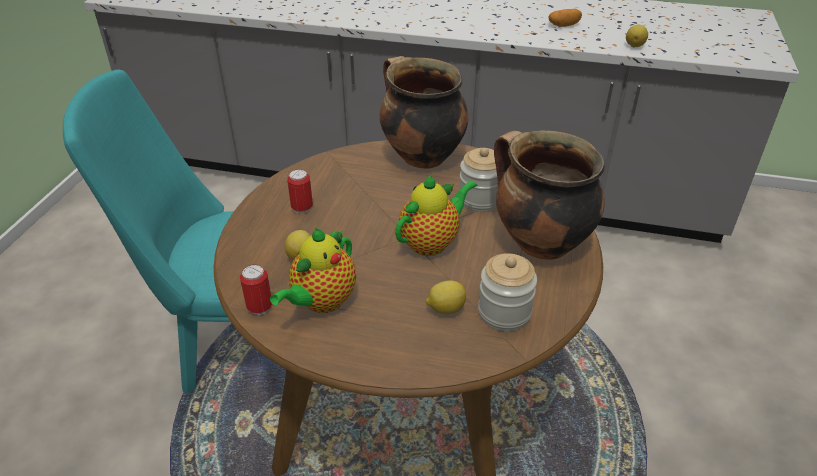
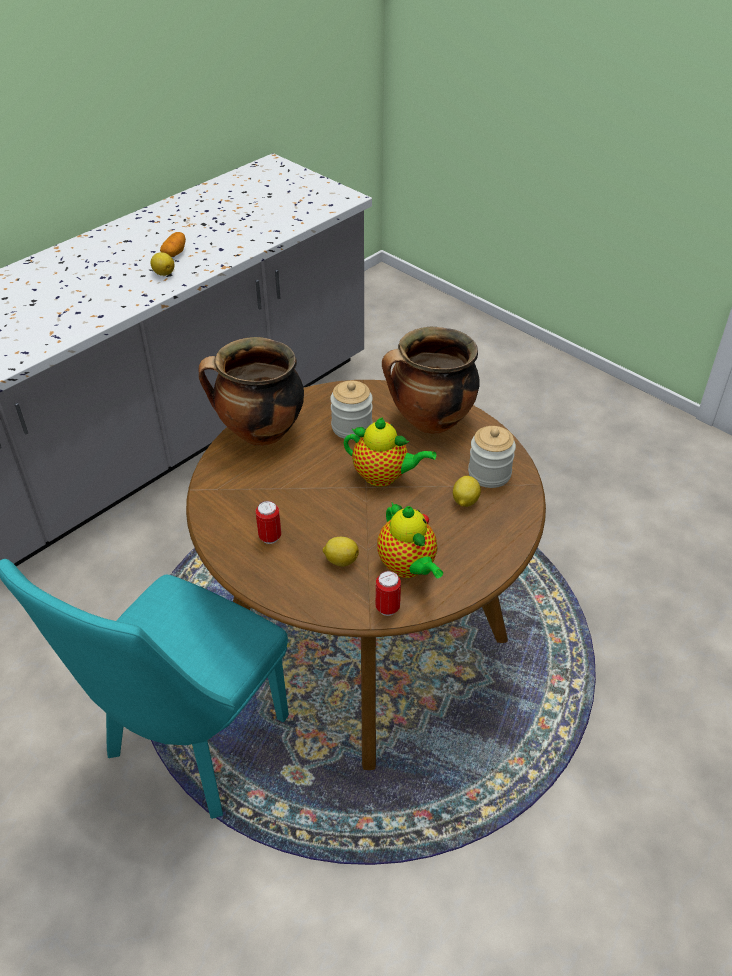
camera: 60 degrees left, 5 degrees up
teapot [395,174,477,256] -> teapot turned 120 degrees clockwise [344,417,437,487]
lemon [626,25,648,47] -> lemon moved to [151,252,174,276]

